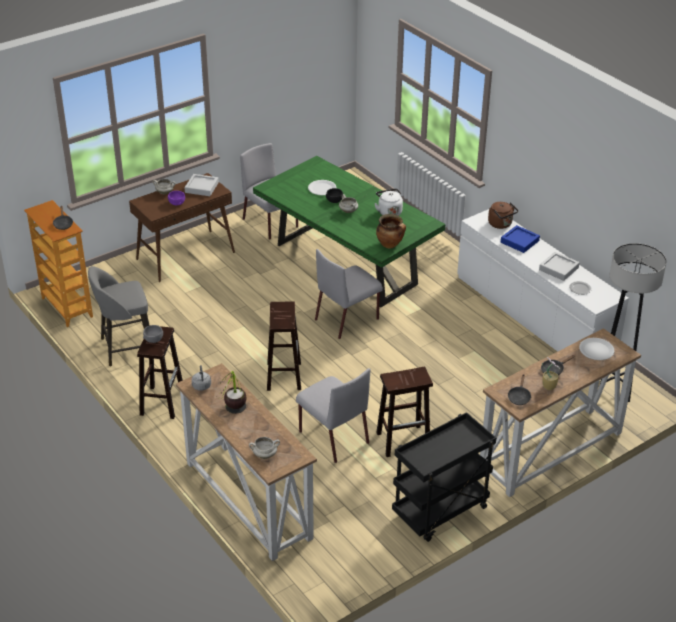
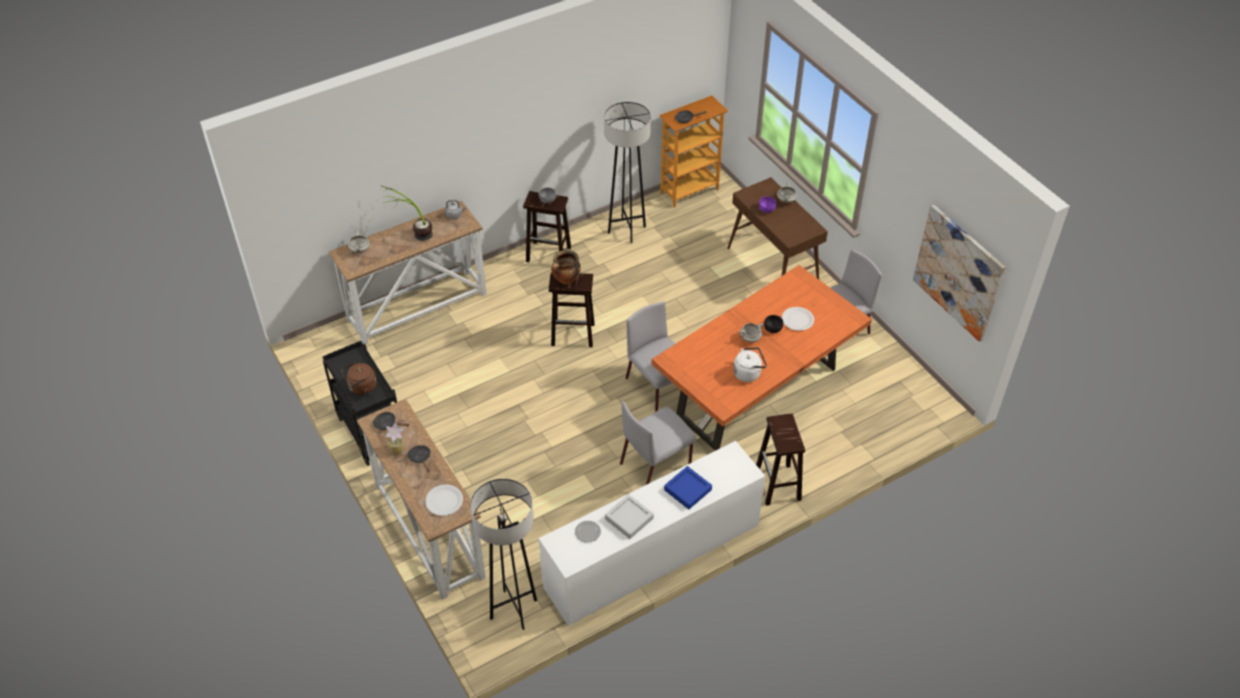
camera: 95 degrees right, 10 degrees up
grey stool [88,266,150,366] -> black floor lamp [604,102,651,243]
grey tray [185,174,219,196] -> none
green dining table [253,156,446,308] -> orange dining table [652,265,872,451]
grey chair [296,368,371,463] -> grey chair moved to [620,401,696,485]
cooking pot [376,214,406,248] -> cooking pot moved to [551,250,581,285]
brown stool [376,367,433,457] -> brown stool moved to [756,413,805,506]
brown kettle [488,202,518,229] -> brown kettle moved to [341,362,377,395]
none -> picture [913,205,1005,342]

